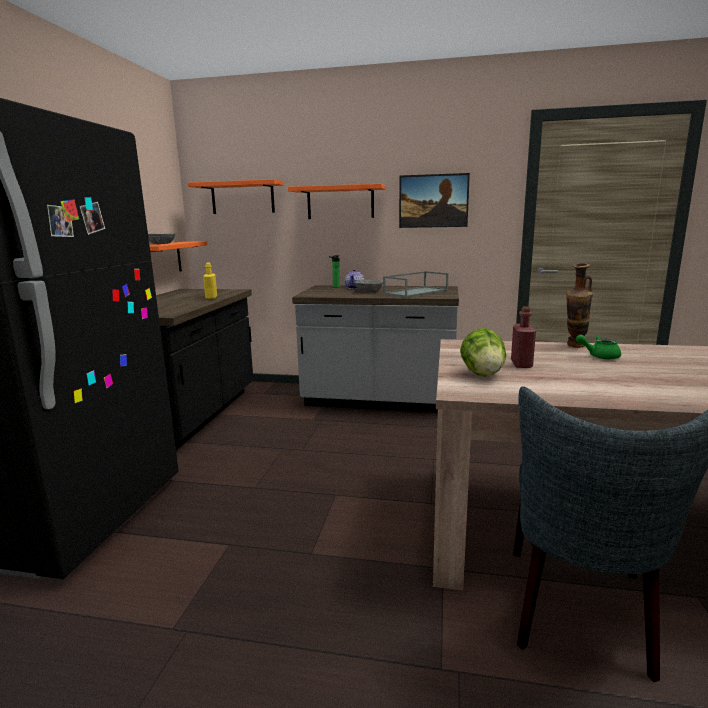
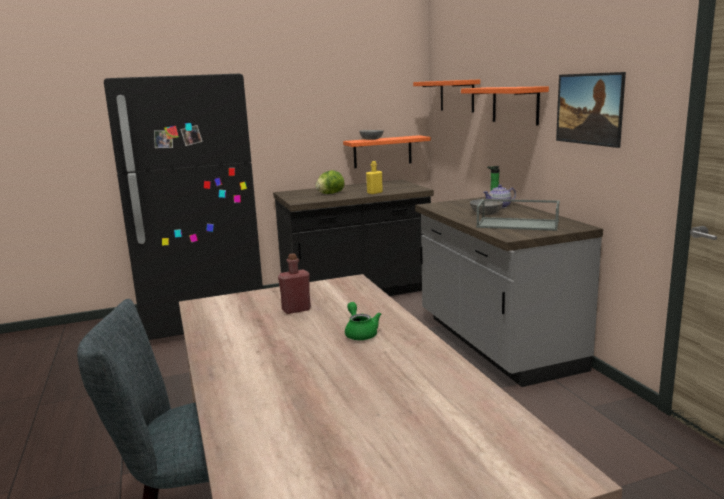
camera: 60 degrees right, 0 degrees up
lettuce [460,328,506,377] -> lettuce moved to [315,170,345,194]
vase [566,263,593,348] -> none

